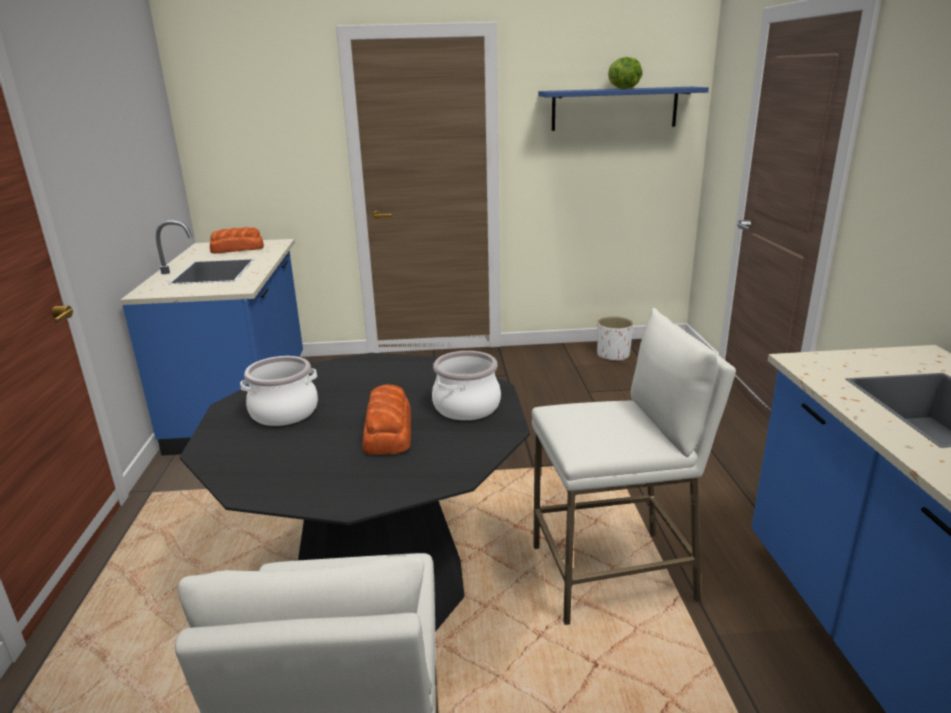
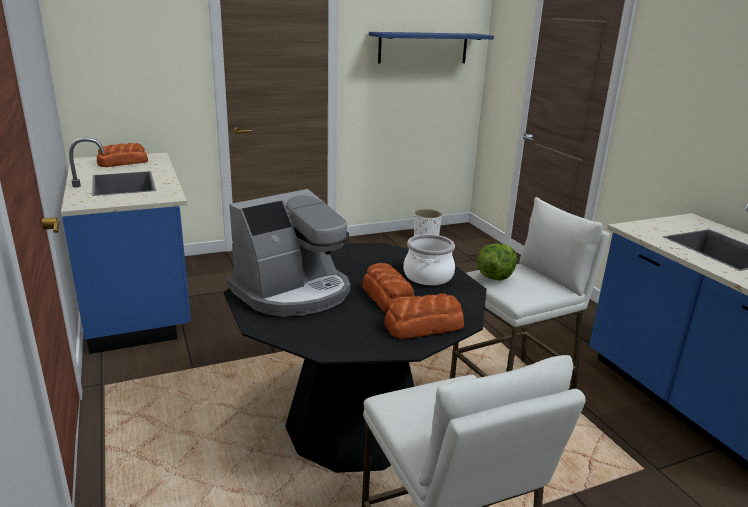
camera: 20 degrees left, 0 degrees up
cooking pot [240,356,318,426] -> coffee machine [227,189,350,317]
lettuce [608,57,643,89] -> lettuce moved to [478,243,516,280]
none -> bread [384,293,464,339]

